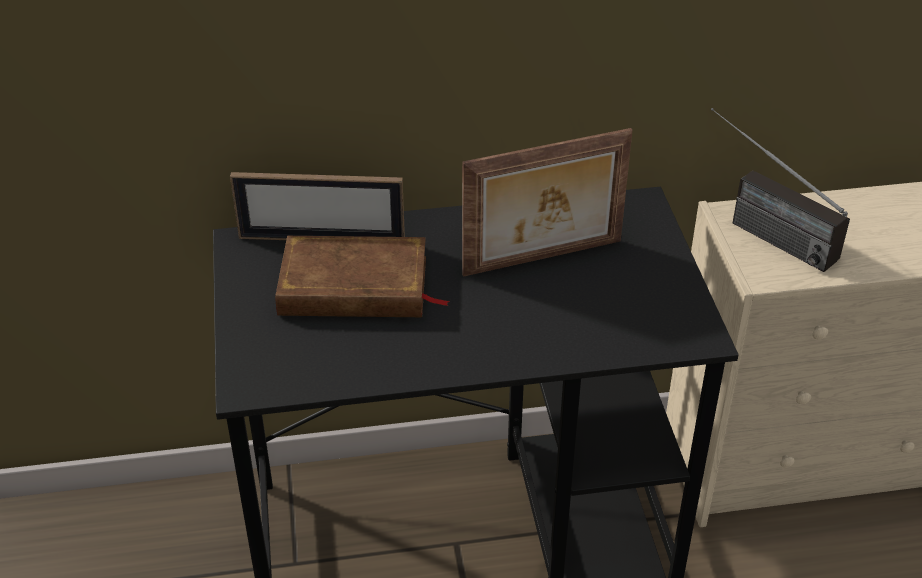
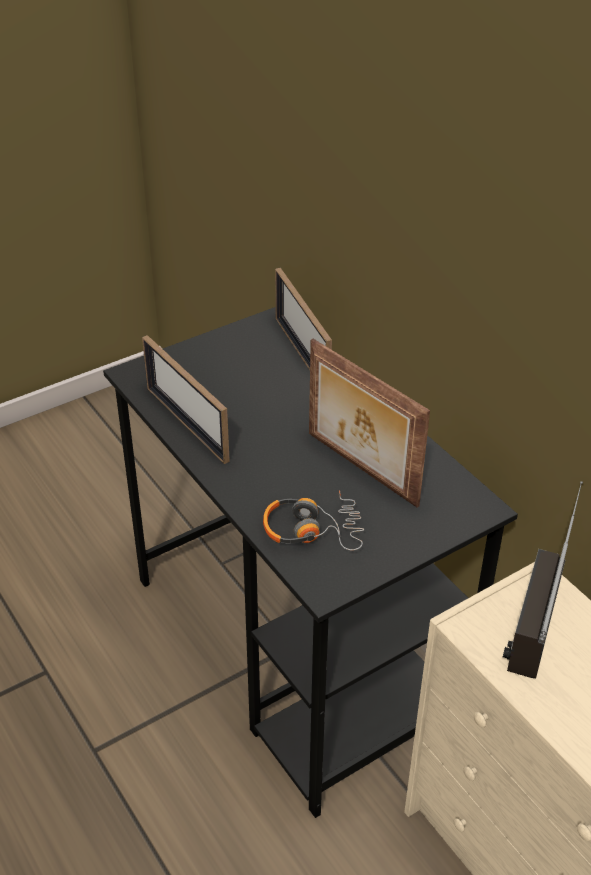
camera: 65 degrees right, 0 degrees up
brown book [275,236,450,317] -> none
none -> picture frame [142,335,230,464]
none -> headphones [263,490,364,550]

